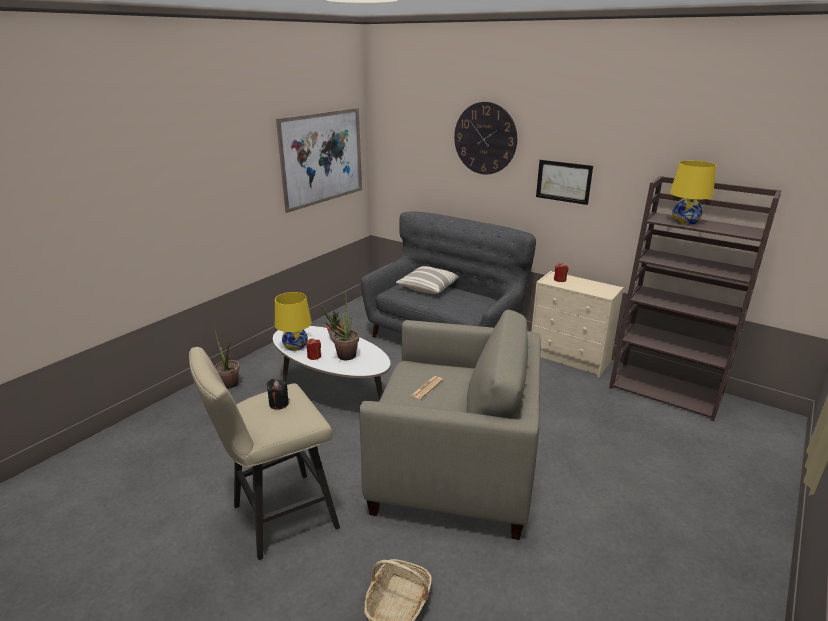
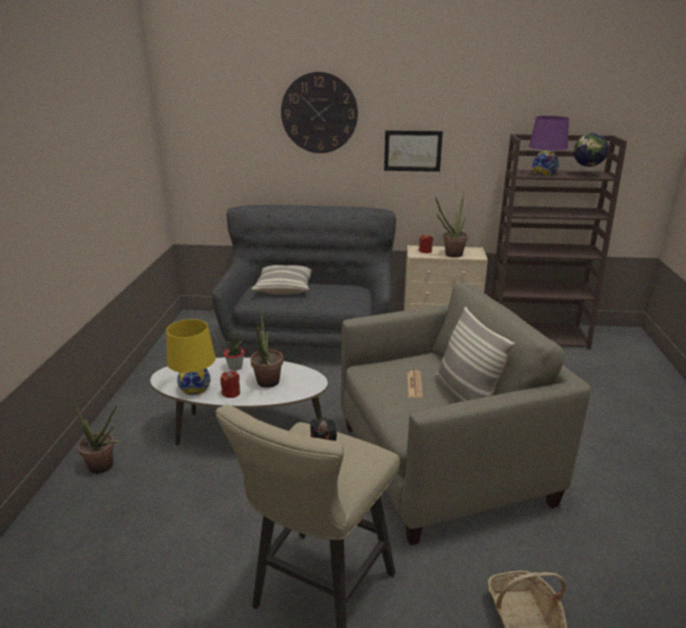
camera: 30 degrees left, 0 degrees up
picture [276,108,362,213] -> none
yellow table lamp [670,161,716,225] -> purple table lamp [529,116,569,176]
none -> potted plant [435,192,468,258]
none -> pillow [435,307,515,401]
none -> globe [573,133,609,177]

